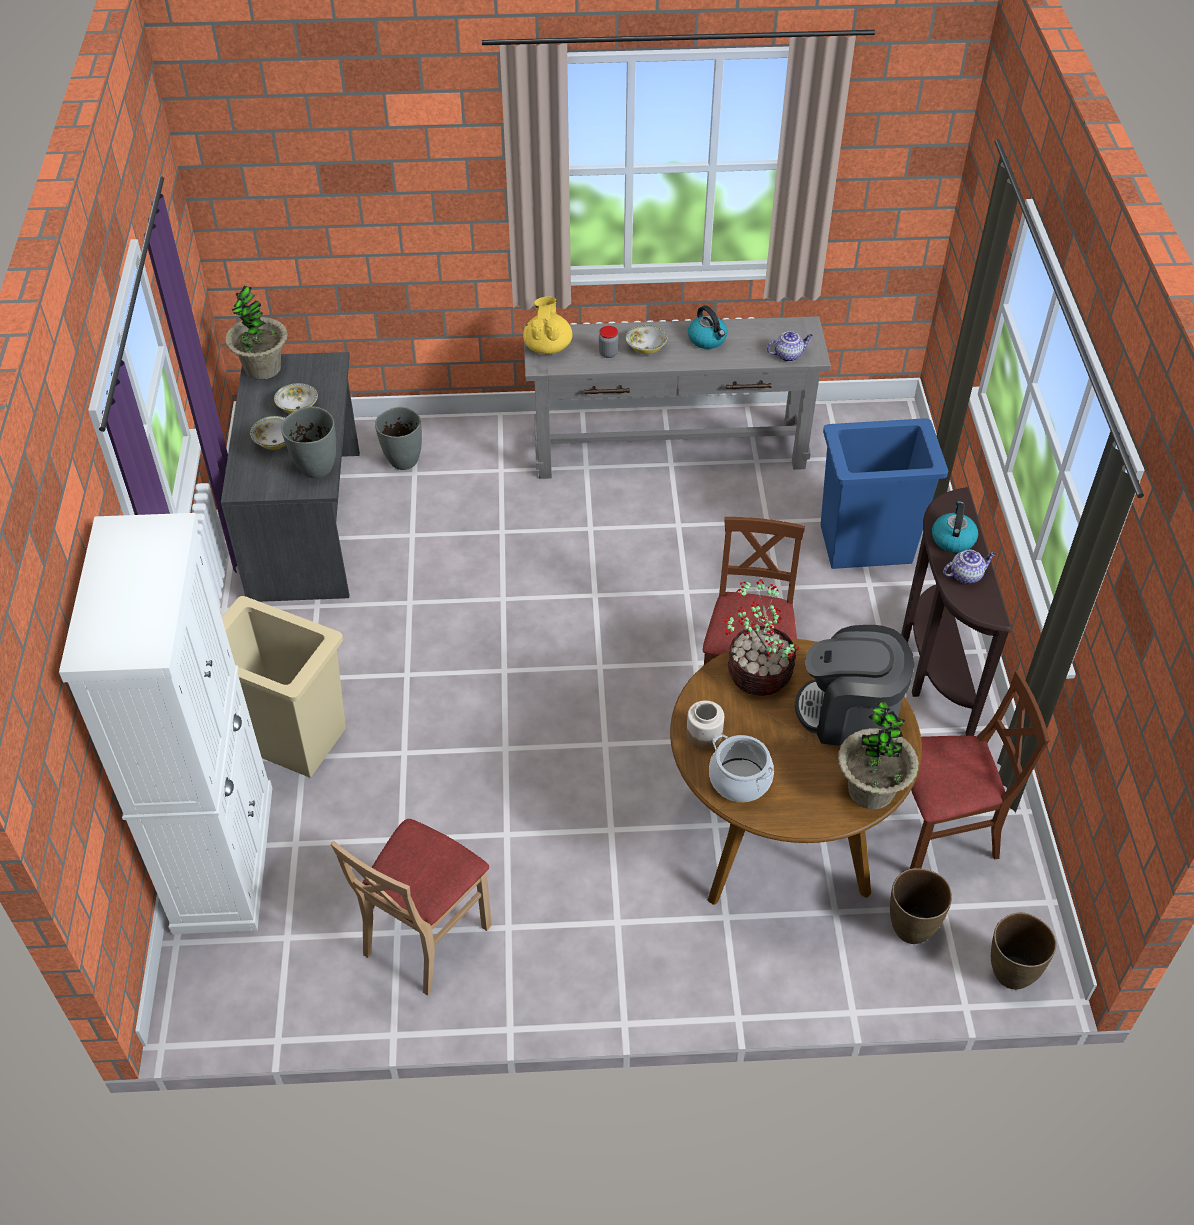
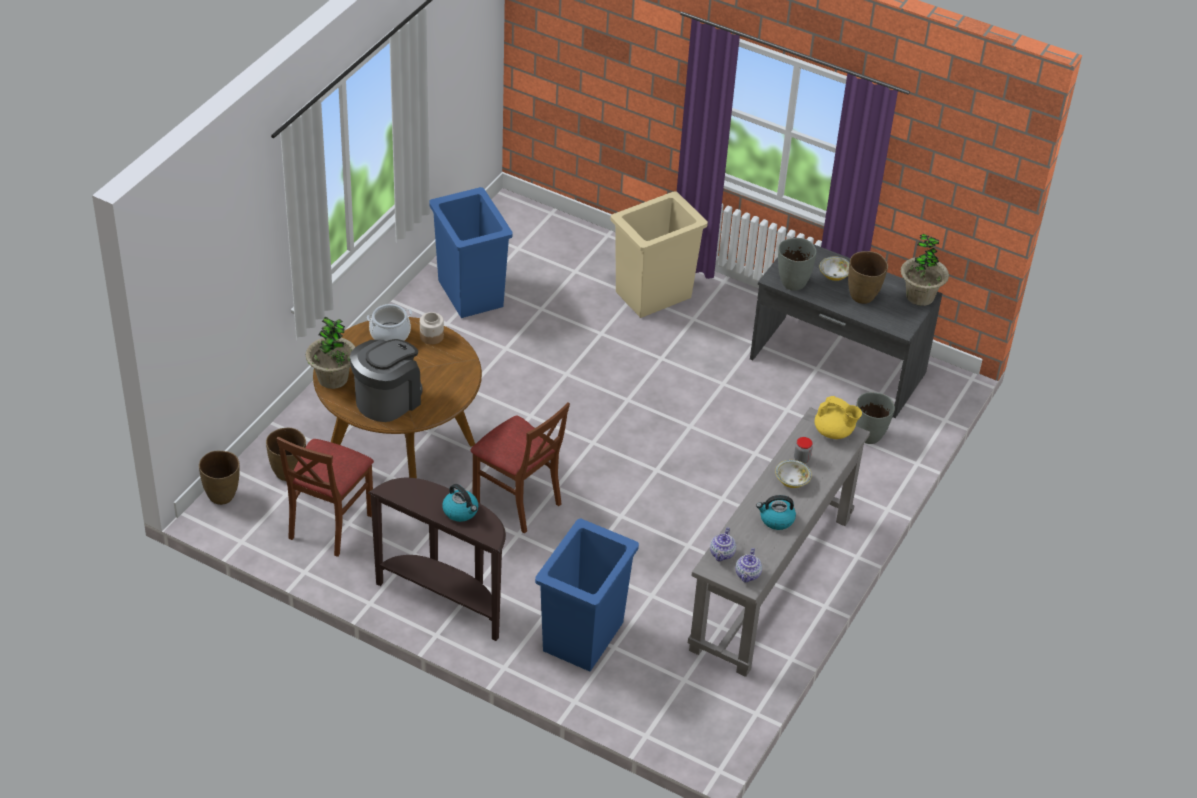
camera: 120 degrees right, 5 degrees down
white cabinet [59,513,272,934] -> none
bowl [274,383,318,414] -> brown vase [848,251,888,304]
beige chair [331,819,492,996] -> blue trash can [430,187,513,318]
potted plant [723,579,800,696] -> none
teapot [943,550,996,584] -> teapot moved to [736,548,762,583]

